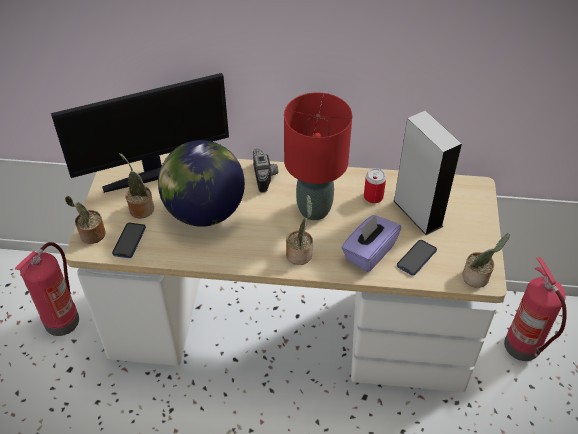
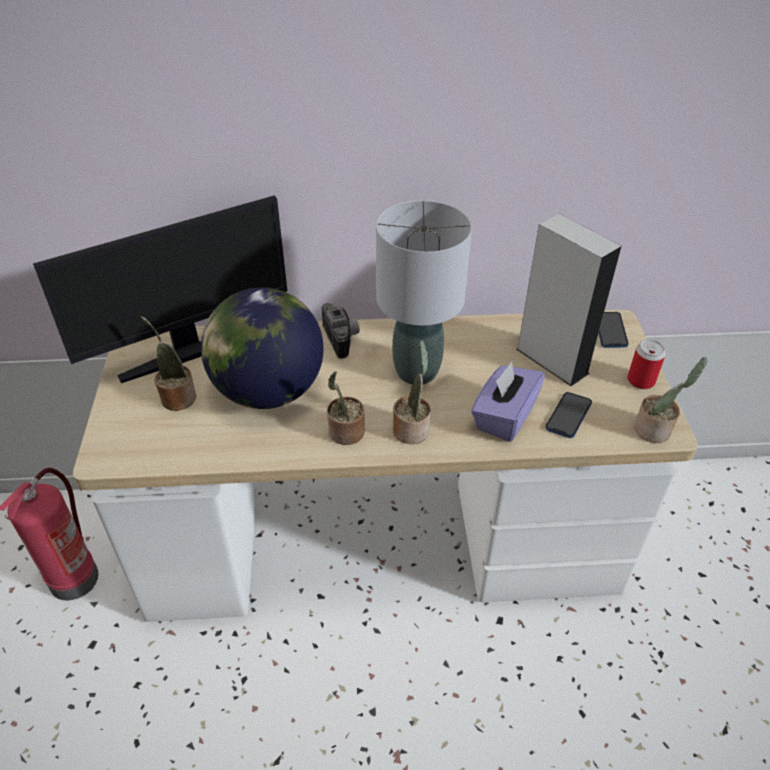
camera: 10 degrees left, 5 degrees down
potted plant [65,196,106,244] -> potted plant moved to [327,371,365,445]
phone [112,223,146,258] -> phone moved to [599,312,629,348]
red table lamp [284,92,352,220] -> grey table lamp [376,200,472,385]
can [364,168,386,203] -> can moved to [627,339,666,389]
fire extinguisher [504,257,567,361] -> none

